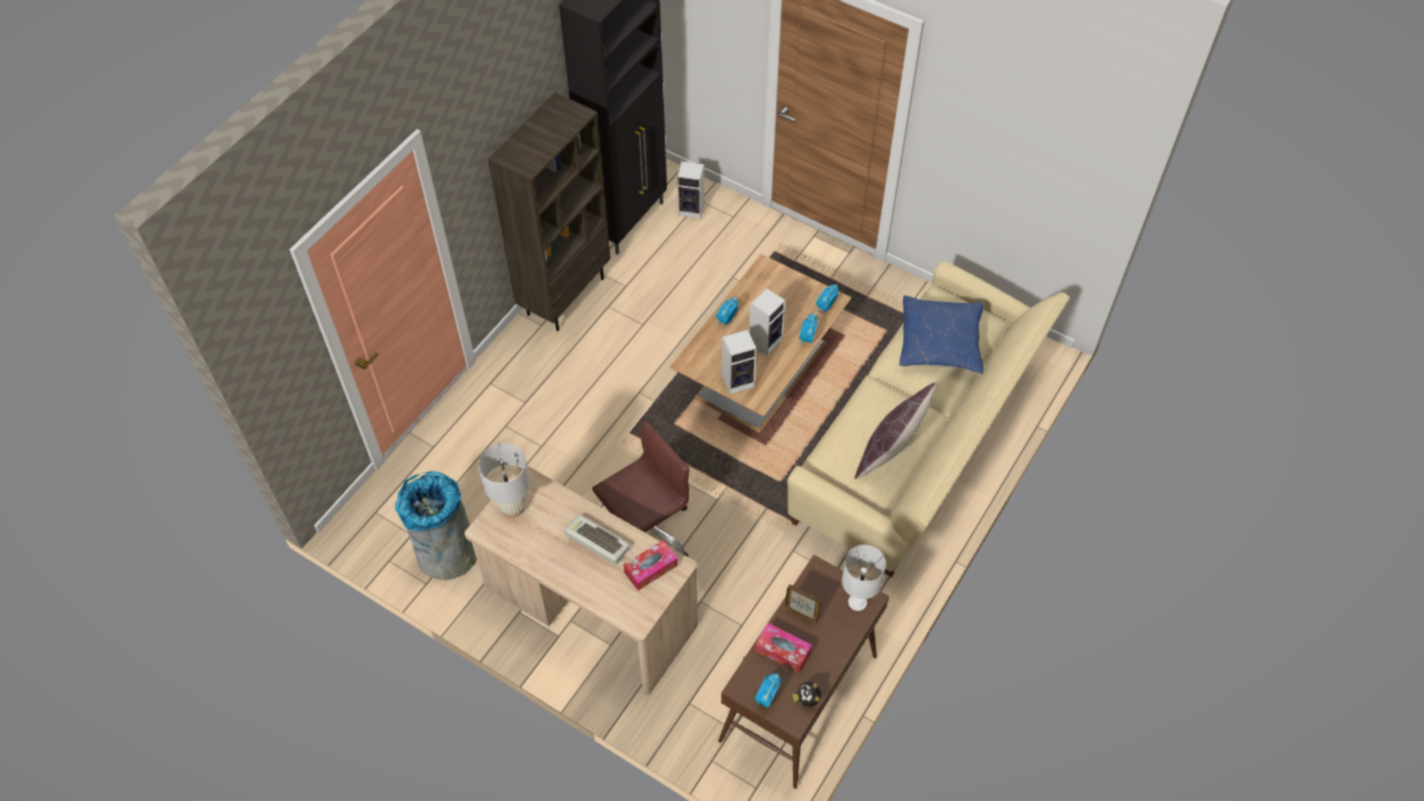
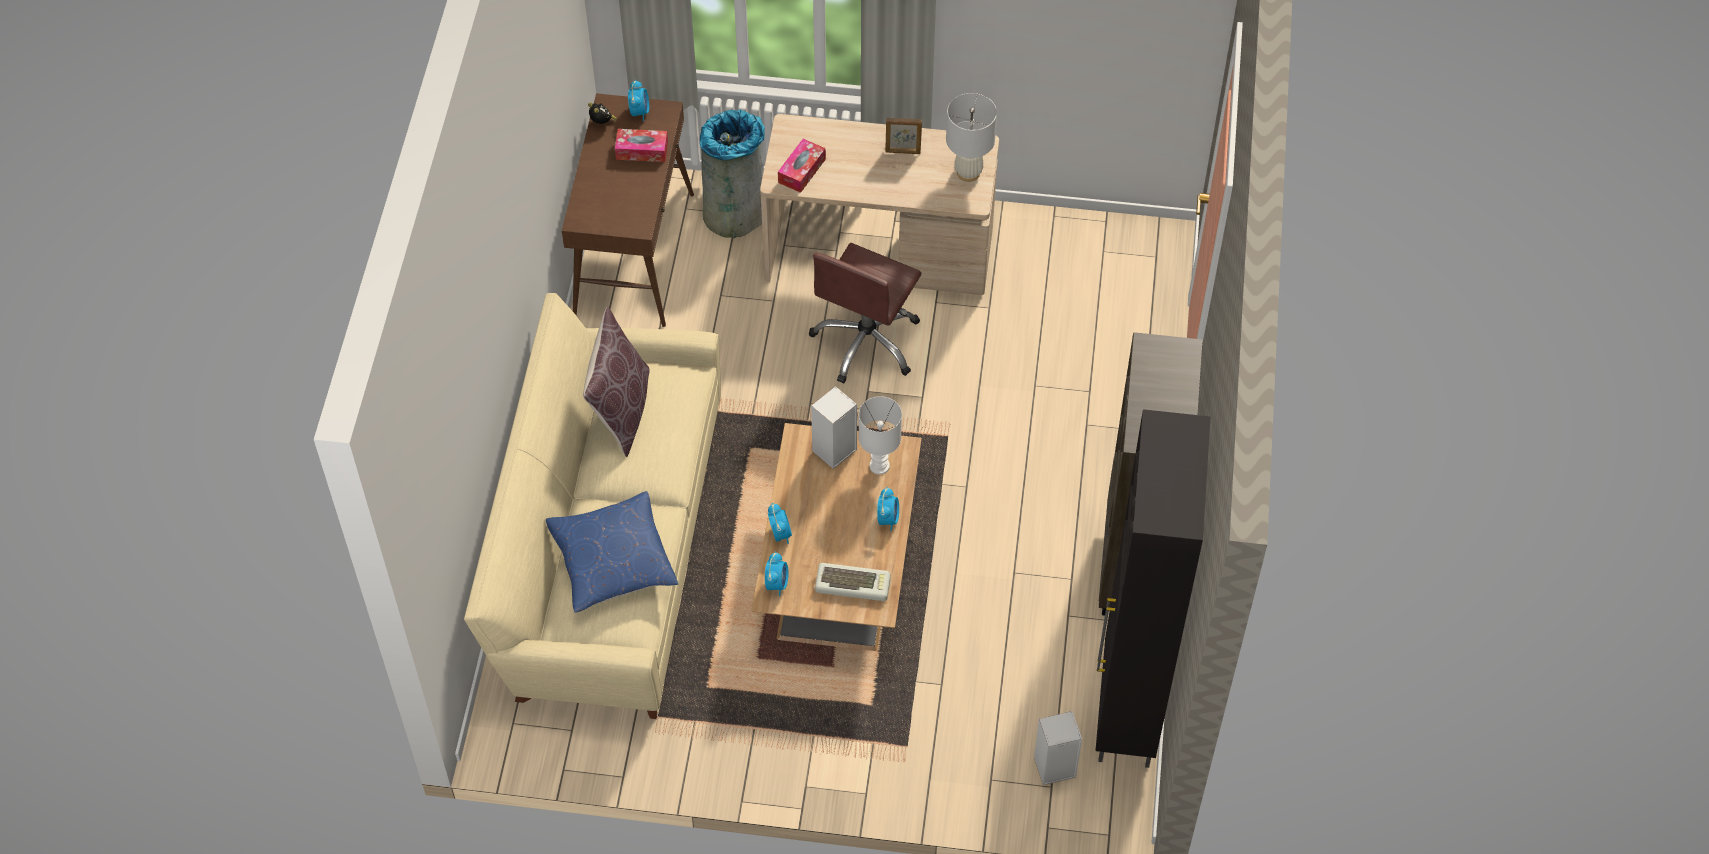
camera: 155 degrees right, 0 degrees up
grey trash can [395,471,477,580] -> grey trash can moved to [700,109,765,238]
keyboard [565,515,630,565] -> keyboard moved to [815,563,891,601]
speaker [749,288,786,355] -> none
picture frame [785,584,821,624] -> picture frame moved to [885,118,922,154]
white table lamp [842,545,886,611] -> white table lamp moved to [859,396,902,475]

